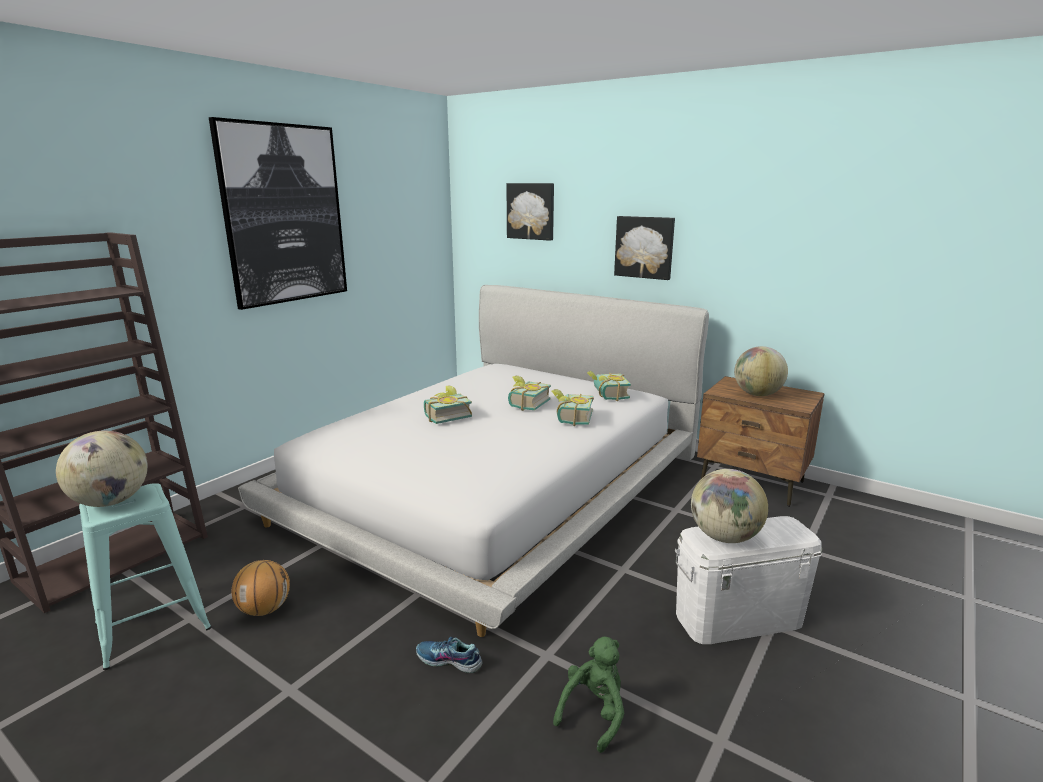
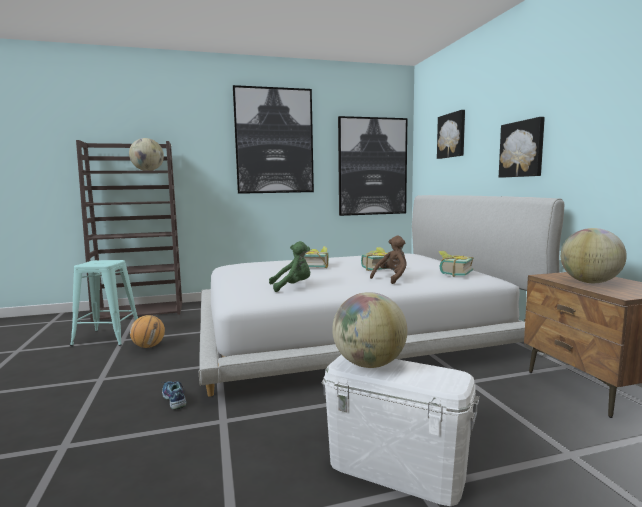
camera: 40 degrees right, 10 degrees down
globe [56,431,148,507] -> globe moved to [129,138,164,171]
book [552,389,594,426] -> brown plush toy [370,236,407,284]
green plush toy [553,637,624,753] -> green plush toy moved to [269,241,310,292]
none -> picture [338,116,407,216]

